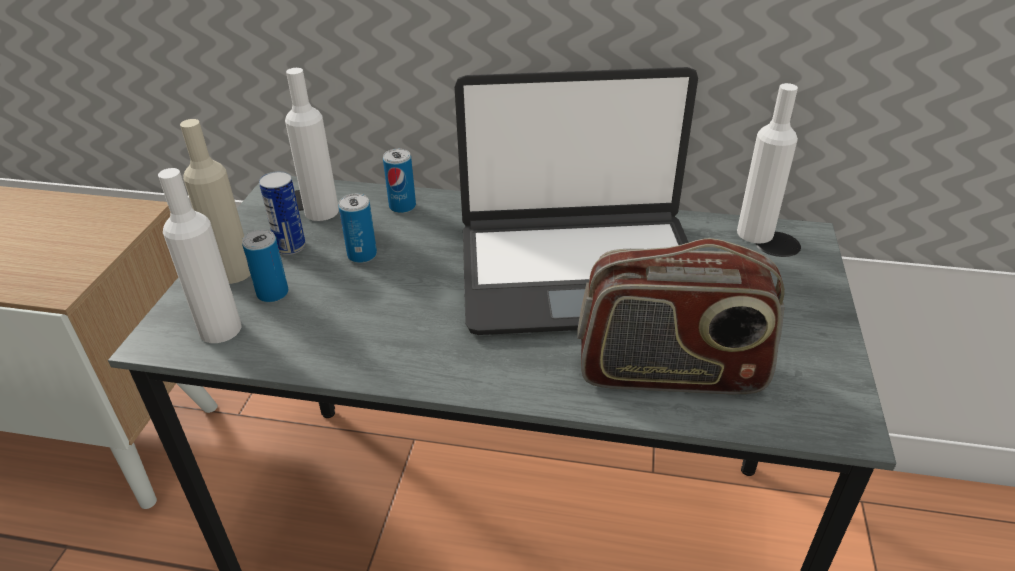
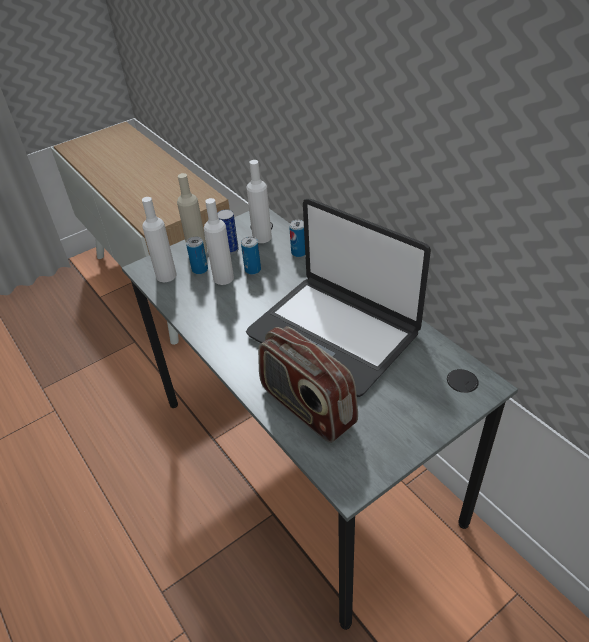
camera: 45 degrees right, 5 degrees up
white bottle [737,83,798,244] -> white bottle moved to [204,198,234,285]

